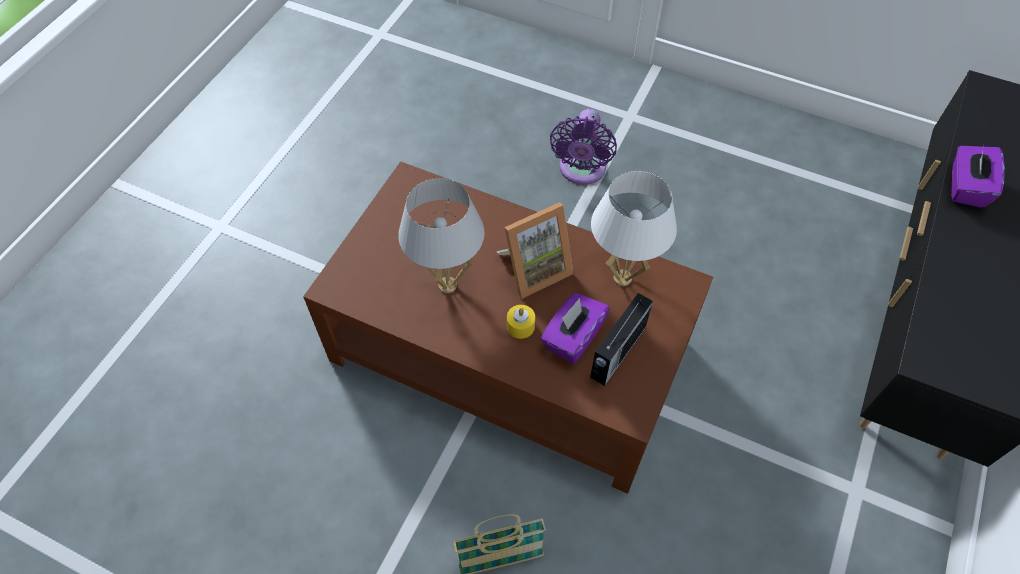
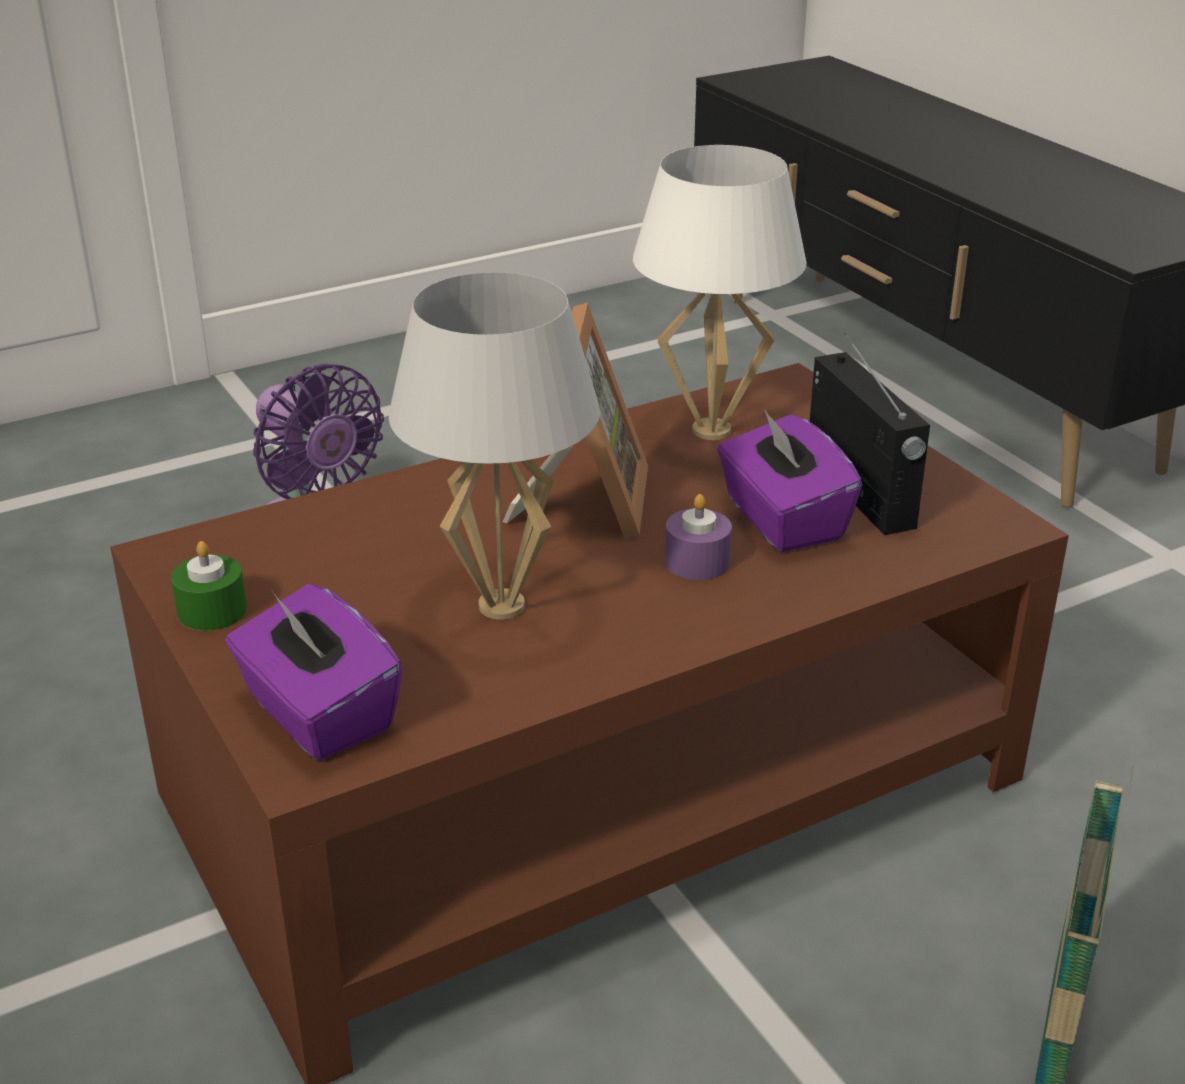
camera: 55 degrees left, 25 degrees down
yellow candle [507,305,535,339] -> purple candle [665,494,732,580]
purple tissue box [952,145,1005,208] -> purple tissue box moved to [225,584,403,760]
none -> green candle [171,541,247,631]

